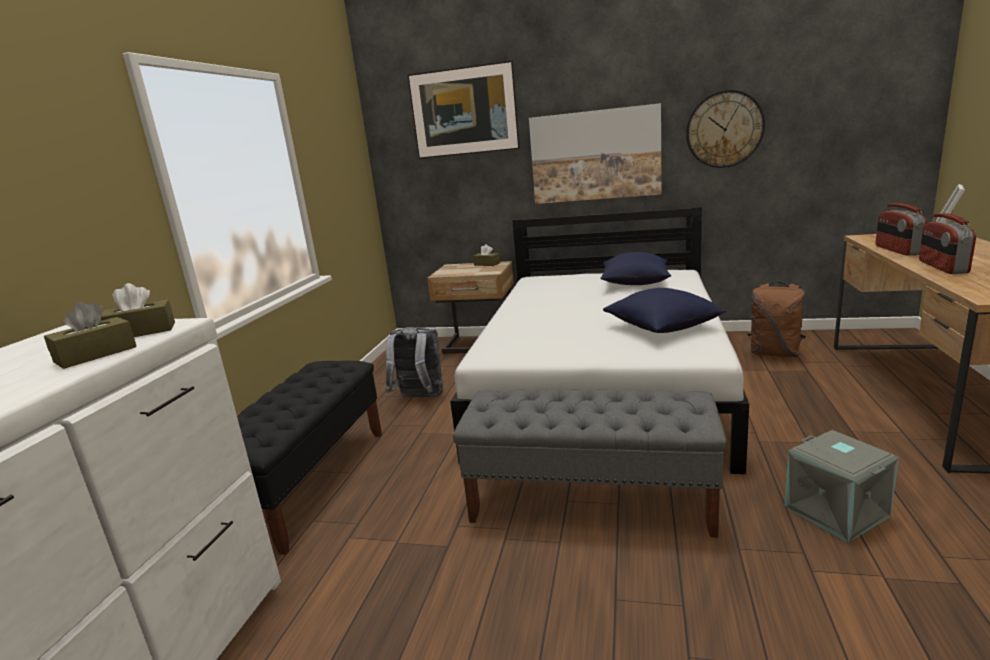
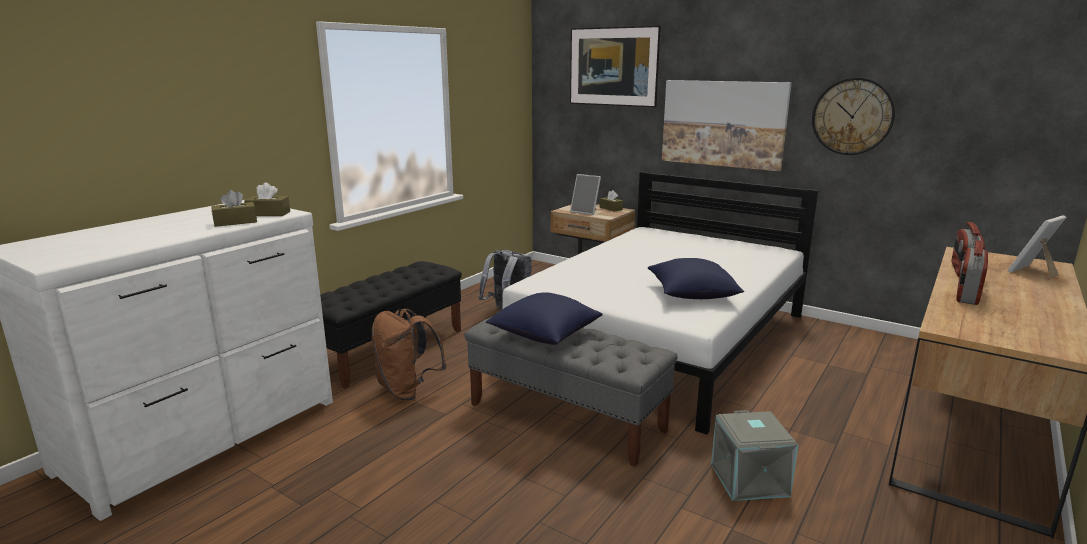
camera: 20 degrees right, 0 degrees up
blue pillow [600,252,671,285] -> blue pillow moved to [486,292,602,345]
brown backpack [748,282,806,357] -> brown backpack moved to [371,309,447,400]
none -> picture frame [570,174,601,215]

